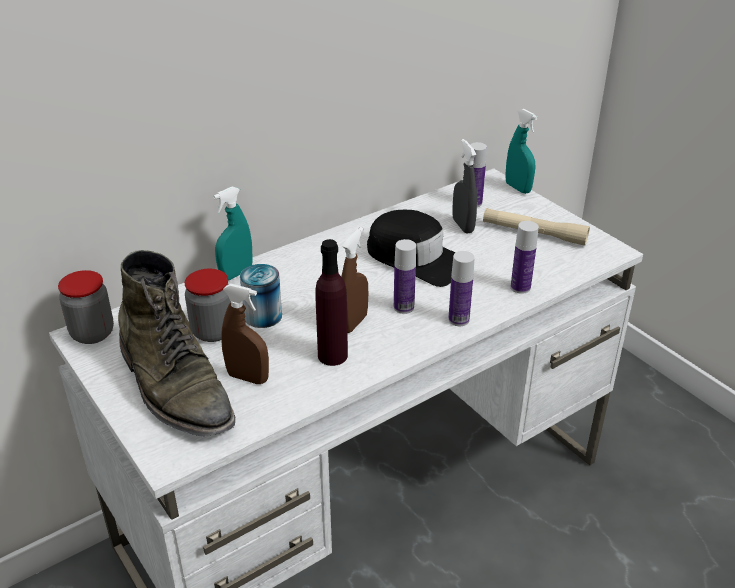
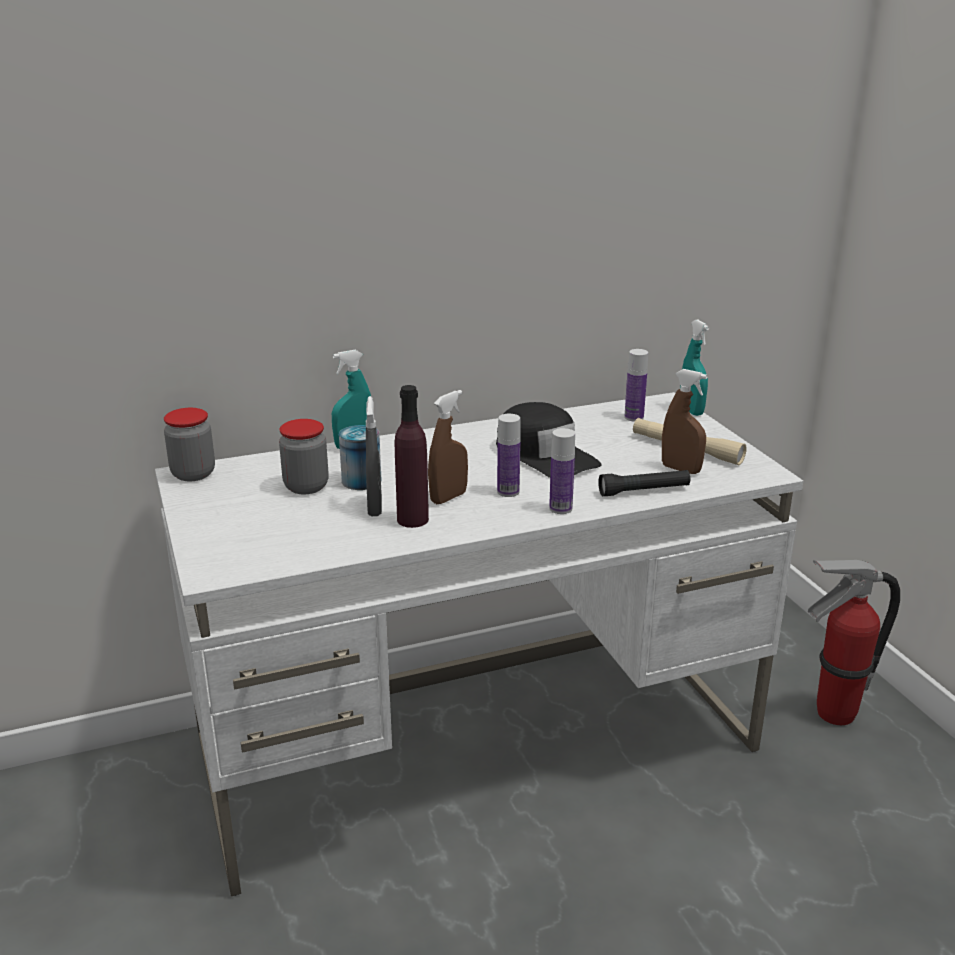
camera: 15 degrees right, 10 degrees down
green boot [118,250,235,437] -> none
brown spray bottle [221,284,269,384] -> brown spray bottle moved to [662,369,707,474]
grey spray bottle [452,139,477,234] -> grey spray bottle moved to [366,396,382,516]
bottle [511,221,539,294] -> black flashlight [598,470,690,496]
none -> fire extinguisher [808,560,900,725]

